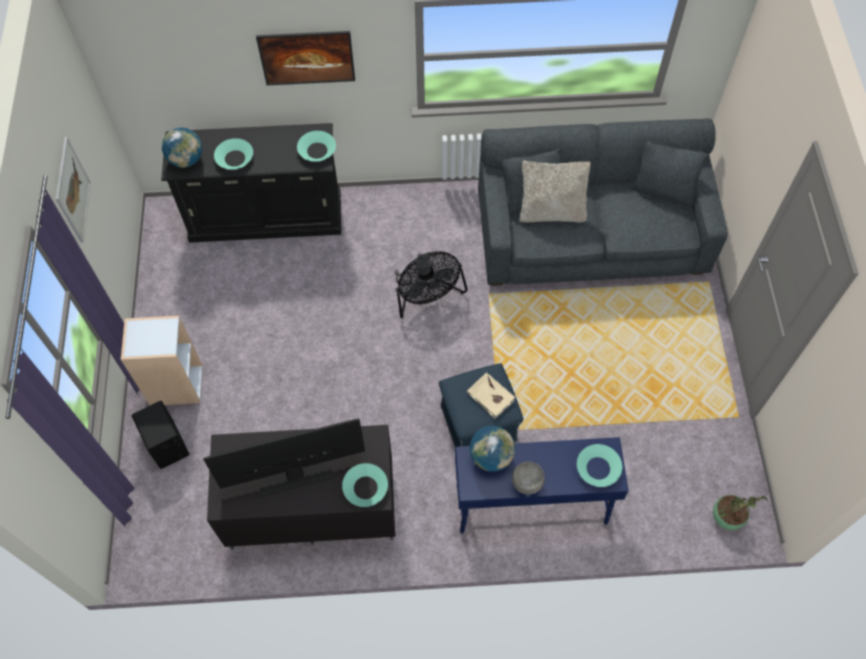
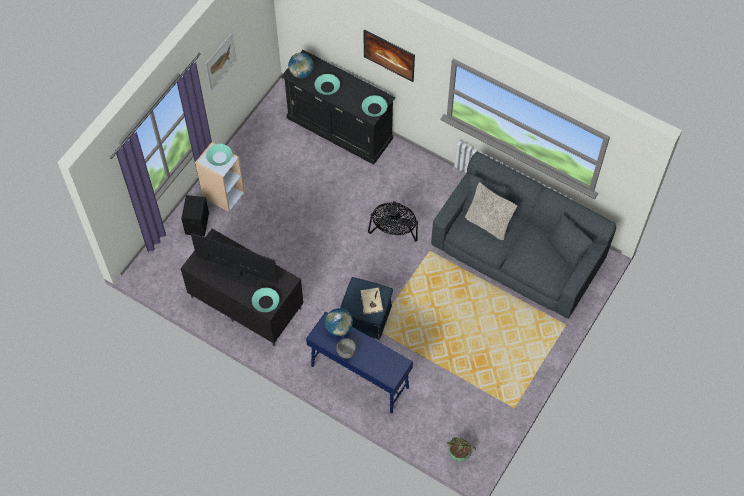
camera: 35 degrees right, 0 degrees up
turquoise bowl [577,444,622,487] -> turquoise bowl moved to [206,144,232,166]

